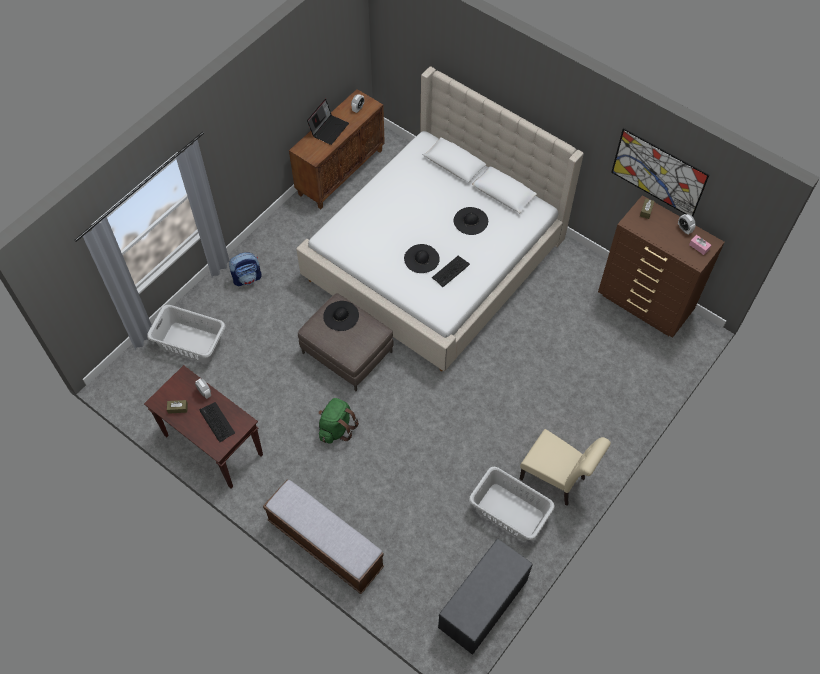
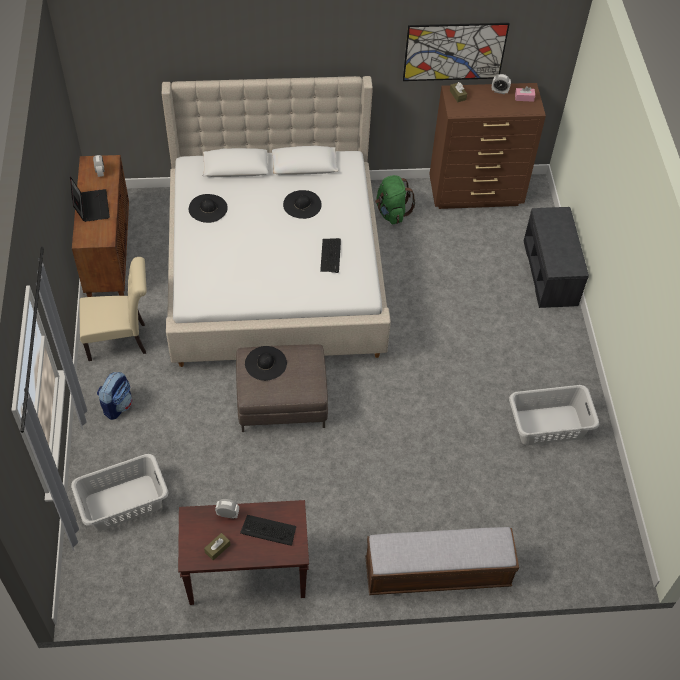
camera: 45 degrees left, 5 degrees down
green backpack [318,398,359,444] -> green backpack moved to [375,175,416,224]
black hat [404,244,440,273] -> black hat moved to [189,194,228,223]
grey bench [438,539,533,655] -> grey bench moved to [524,207,589,308]
beige chair [520,429,611,506] -> beige chair moved to [80,257,147,361]

